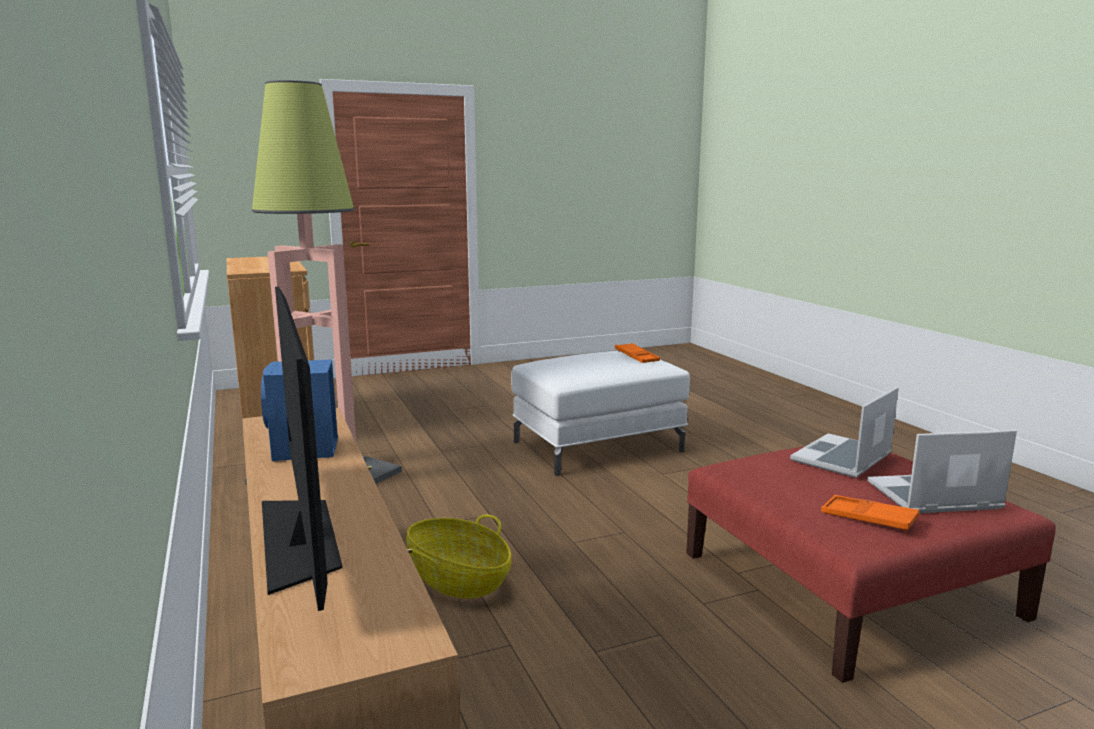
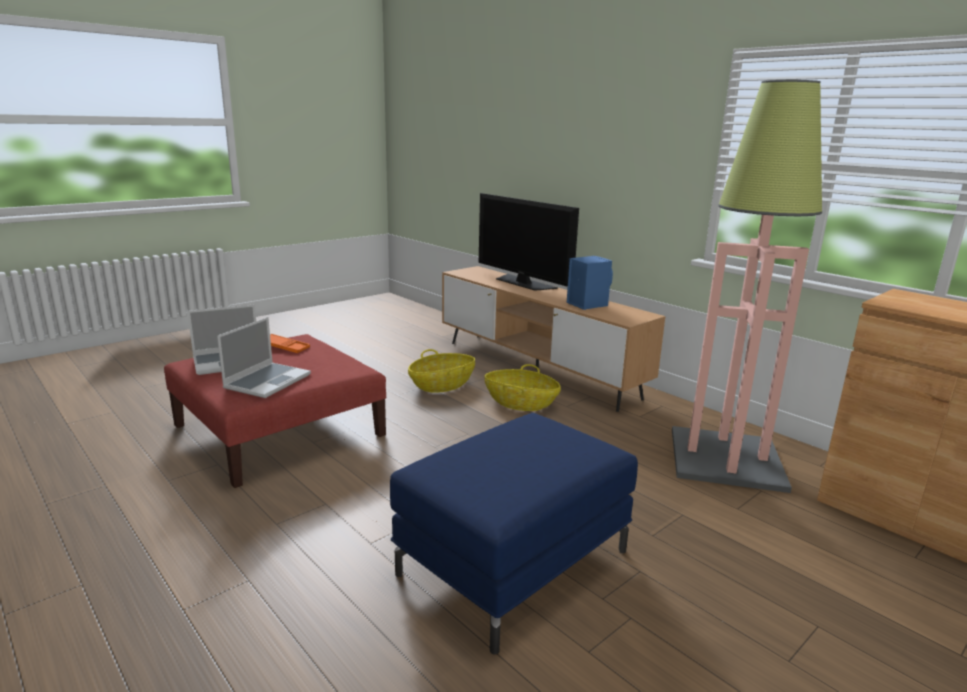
camera: 160 degrees right, 5 degrees up
white ottoman [511,350,690,476] -> blue ottoman [390,413,638,655]
orange tray [615,343,660,363] -> none
none -> basket [408,349,475,393]

